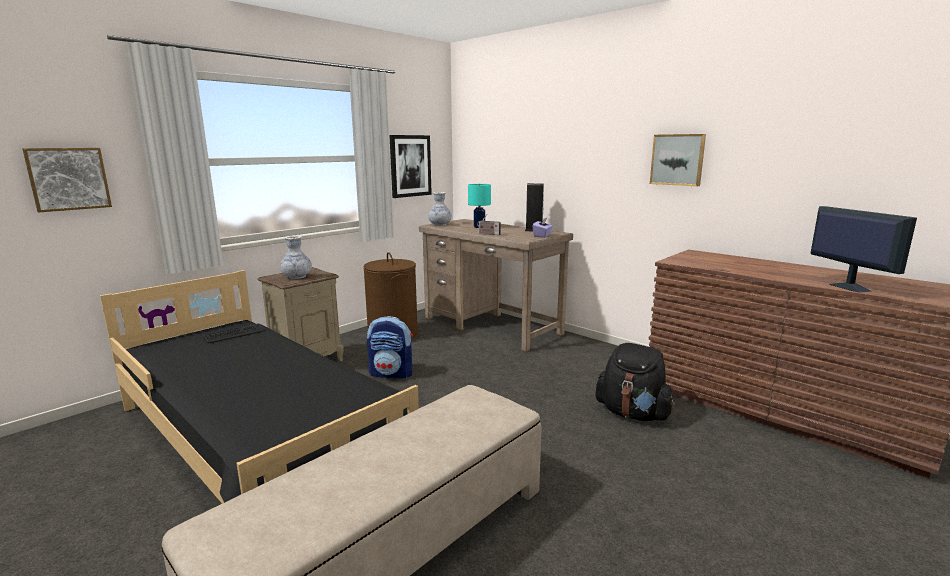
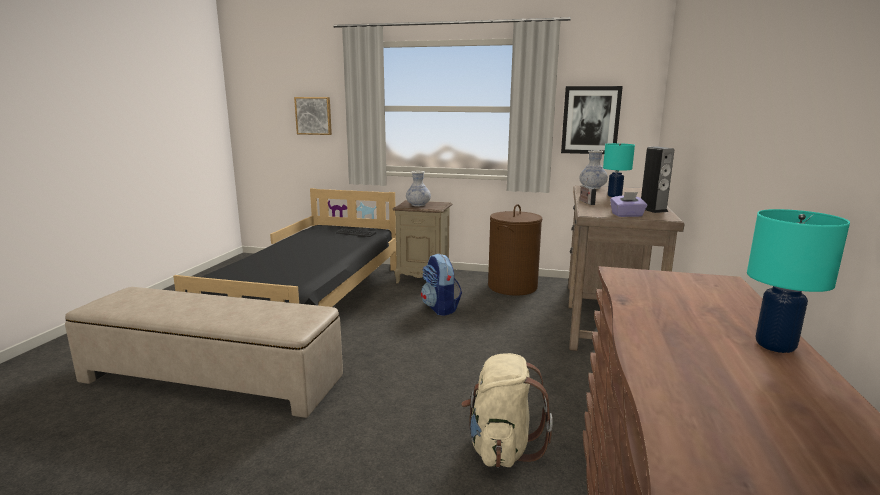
camera: 60 degrees right, 0 degrees up
black backpack [595,343,675,421] -> beige backpack [461,353,553,468]
picture [650,134,706,186] -> none
monitor [811,206,917,293] -> none
none -> turquoise table lamp [747,209,850,353]

